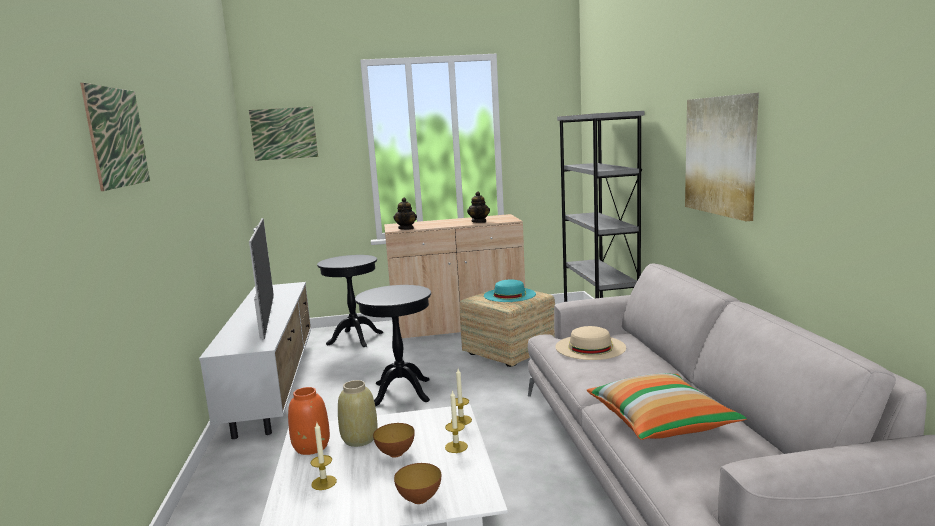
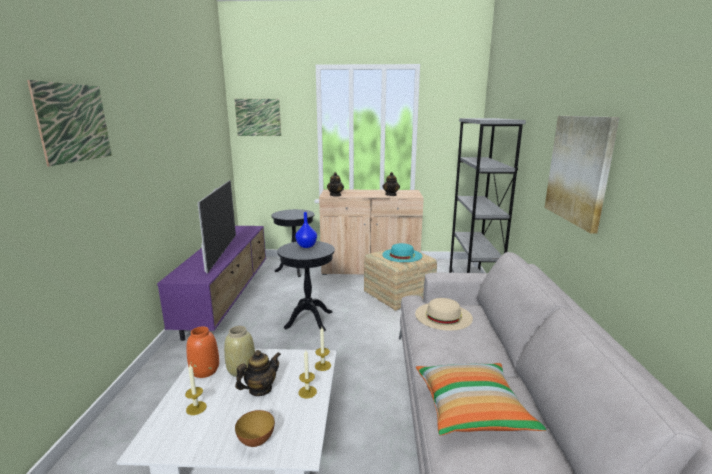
camera: 10 degrees right, 5 degrees up
white tv stand [199,282,311,439] -> purple tv stand [157,226,266,341]
bowl [373,423,415,458] -> teapot [235,350,281,396]
none -> blue vase [295,212,317,248]

